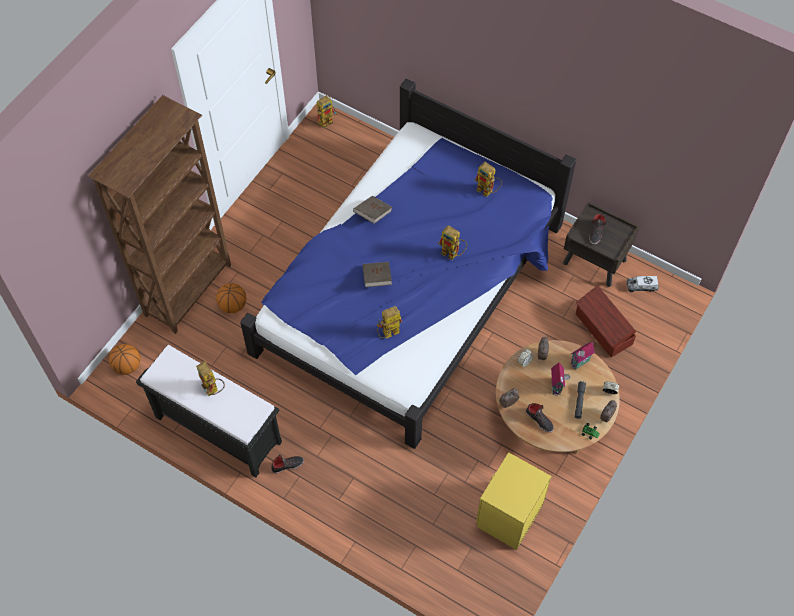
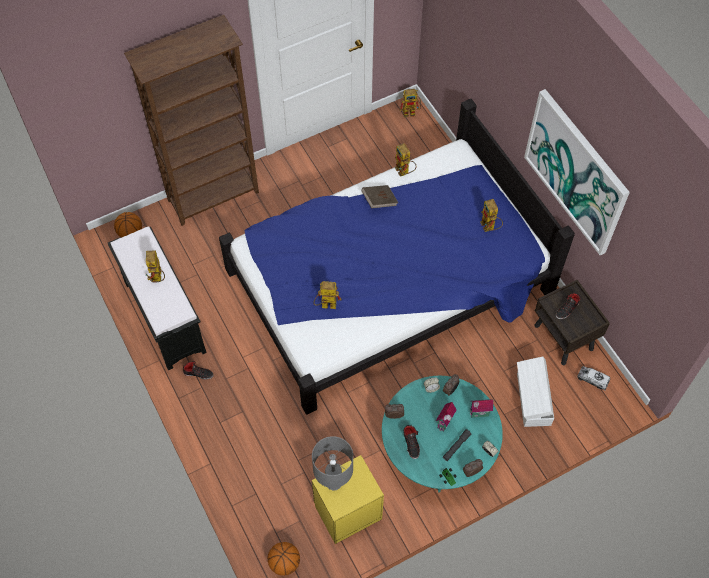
camera: 30 degrees right, 0 degrees up
basketball [216,283,246,313] -> basketball moved to [268,542,300,576]
brown book [363,262,392,287] -> none
toy robot [438,226,467,260] -> toy robot moved to [395,143,417,177]
brown coffee table [496,340,620,454] -> turquoise coffee table [382,376,503,493]
brown storage box [576,285,636,357] -> white storage box [517,357,554,427]
none -> grey table lamp [312,436,353,491]
none -> picture [524,89,630,255]

